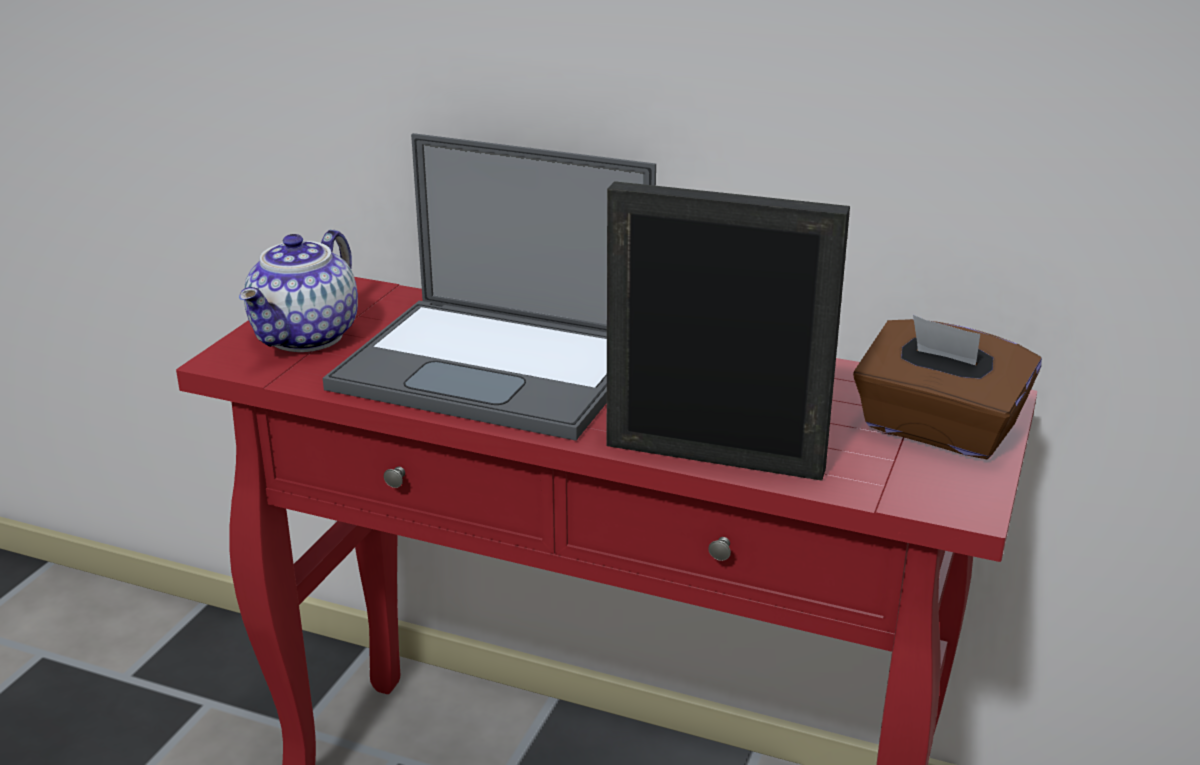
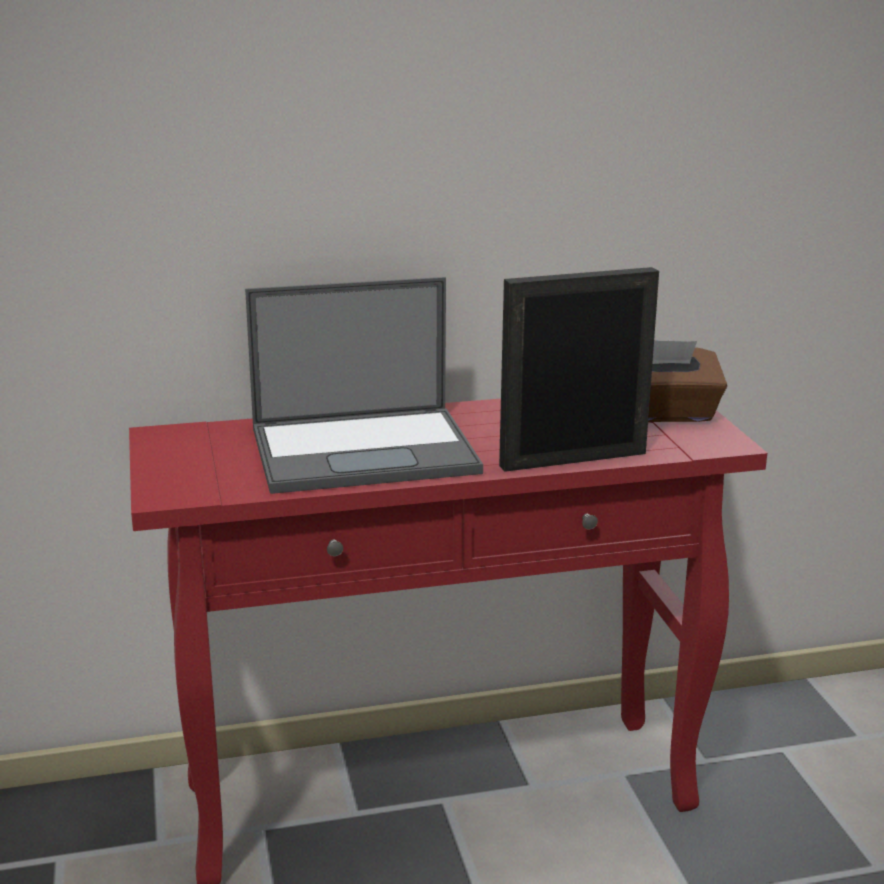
camera: 35 degrees left, 5 degrees down
teapot [239,229,358,352] -> none

